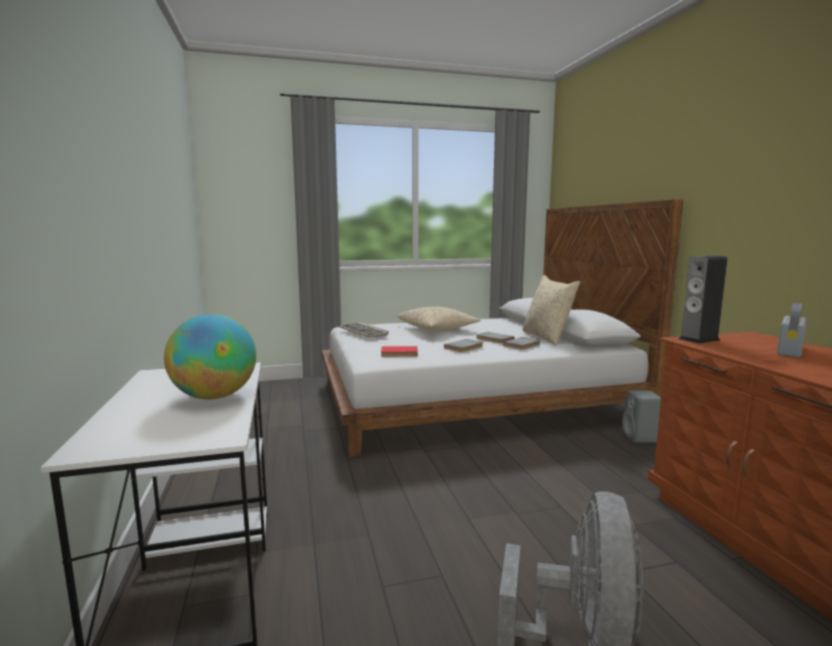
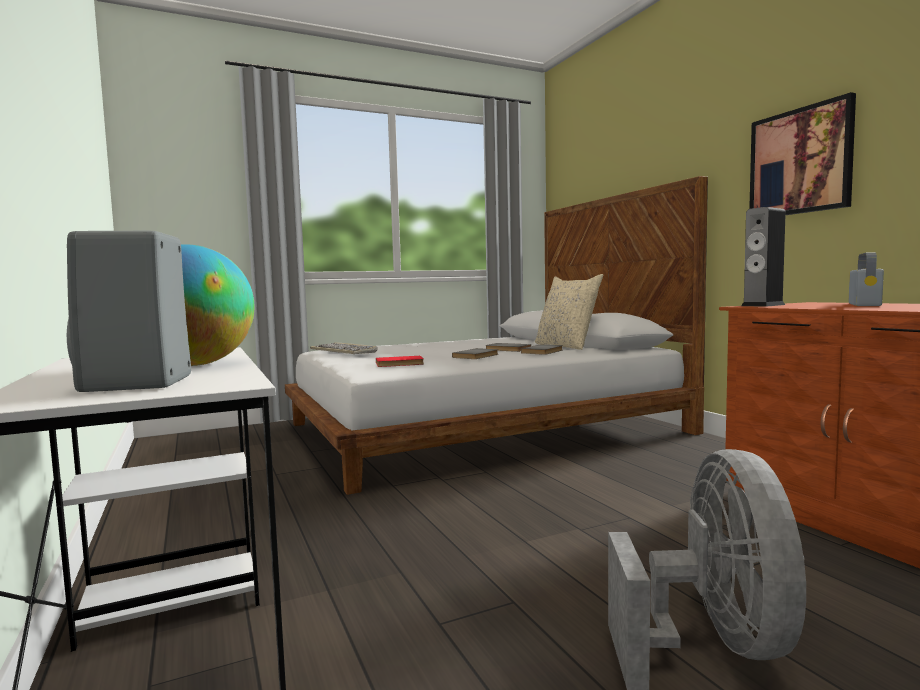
camera: 10 degrees left, 5 degrees down
beige pillow [397,307,481,331] -> none
grey speaker [622,391,661,443] -> grey speaker moved to [67,231,191,392]
none -> picture [749,92,856,215]

